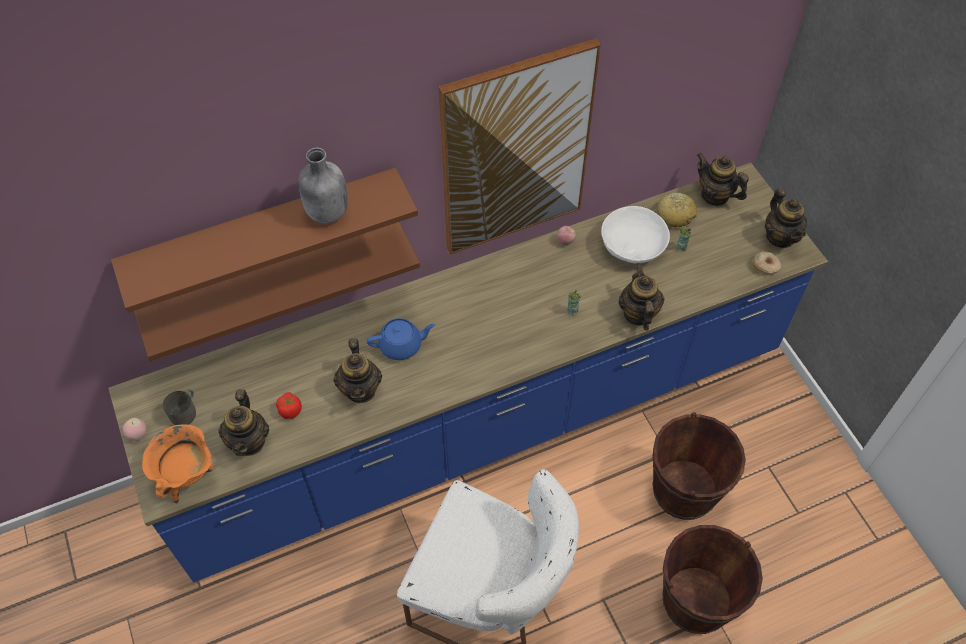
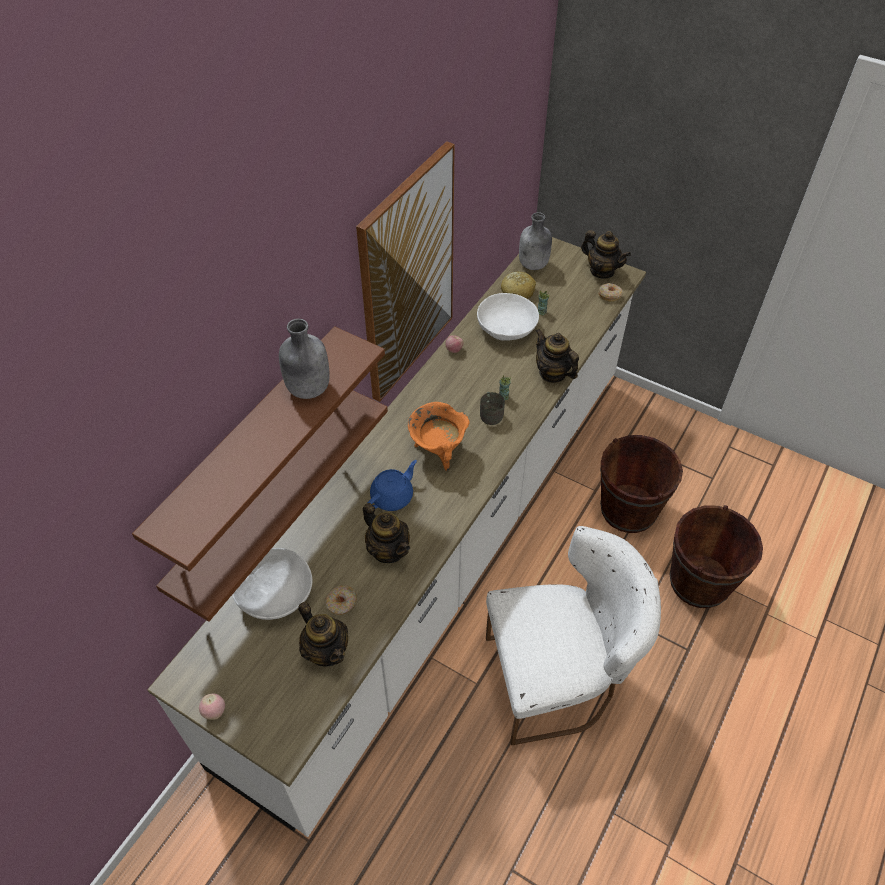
camera: 35 degrees left, 5 degrees down
blue counter [108,162,828,582] -> white counter [147,237,646,837]
orange cooking pot [142,424,214,503] -> orange cooking pot moved to [408,402,470,471]
grey mug [163,389,196,425] -> grey mug moved to [480,392,505,425]
tomato [276,392,302,419] -> donut [325,585,357,615]
teapot [697,153,749,206] -> grey bottle [519,212,552,270]
none -> white bowl [232,548,312,620]

